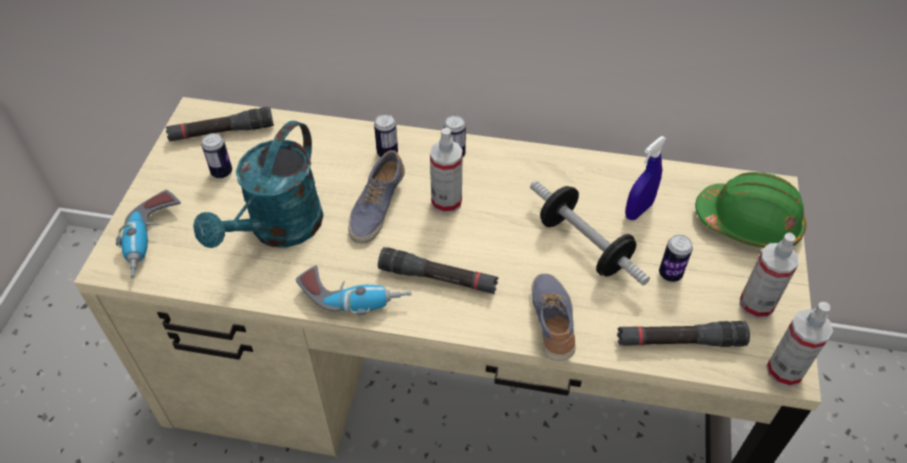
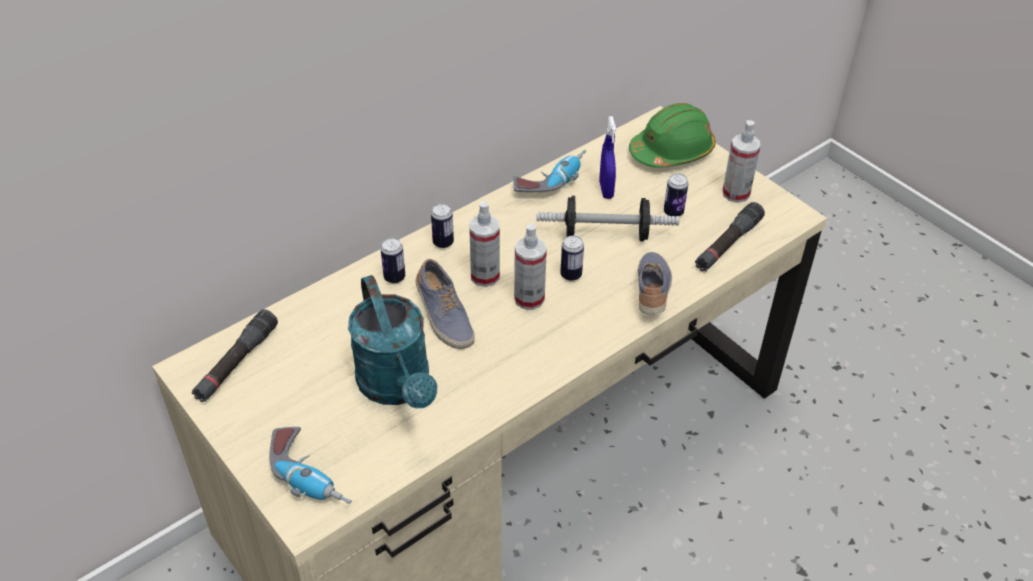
camera: 50 degrees left, 5 degrees down
can [202,133,232,178] -> can moved to [560,235,584,281]
power drill [296,265,411,316] -> power drill moved to [513,150,586,192]
black flashlight [378,247,498,294] -> none
shoe [531,273,576,361] -> shoe turned 60 degrees clockwise [638,252,672,314]
spray bottle [766,302,833,387] -> spray bottle moved to [514,224,547,310]

